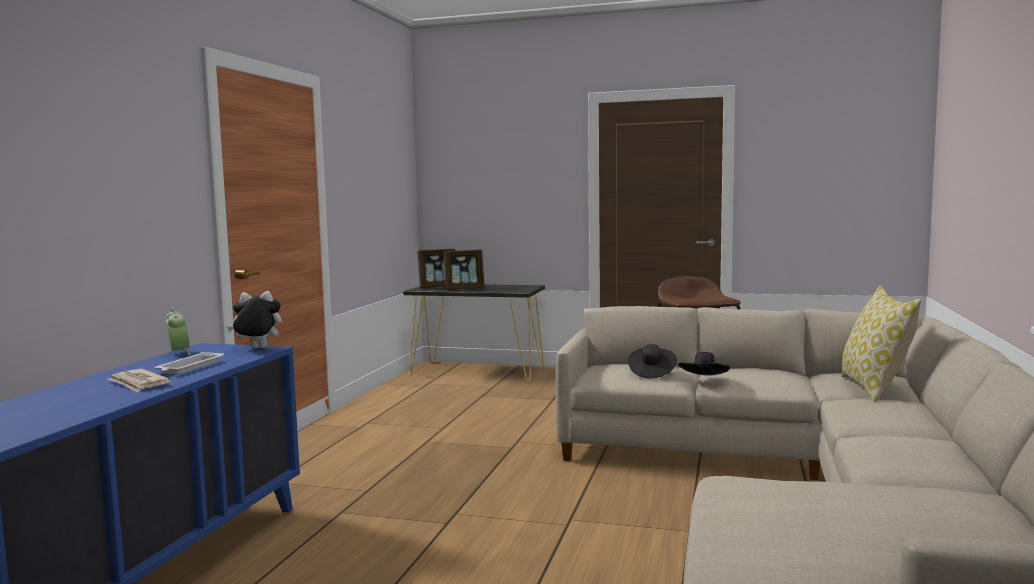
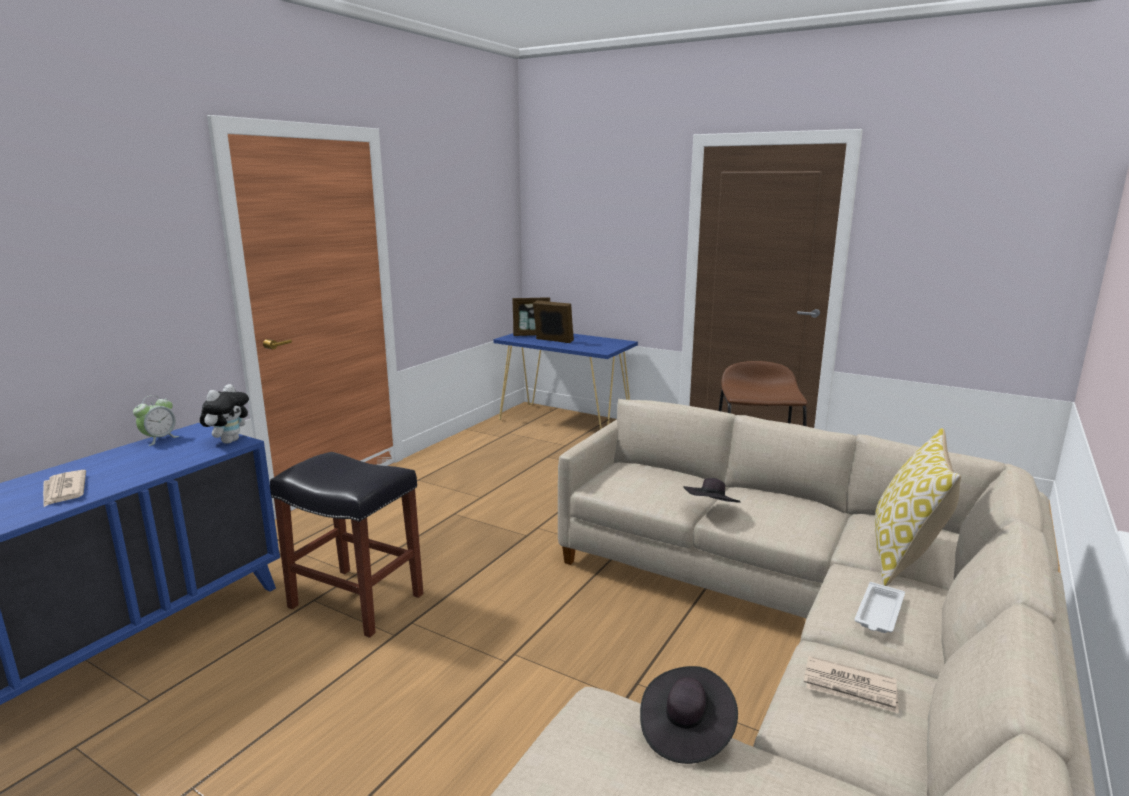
camera: 15 degrees right, 10 degrees up
white tray [154,352,224,374] -> white tray moved to [855,582,905,633]
alarm clock [165,307,191,355] -> alarm clock turned 45 degrees clockwise [133,395,179,446]
plush toy [227,291,282,349] -> plush toy turned 105 degrees clockwise [200,384,249,444]
black console table [403,284,545,381] -> blue console table [493,333,638,430]
picture frame [443,249,485,290] -> picture frame turned 150 degrees counterclockwise [533,300,574,343]
black hat [628,344,677,378] -> black hat moved to [640,666,738,764]
none -> black stool [270,452,423,638]
none -> newspaper [804,656,899,714]

